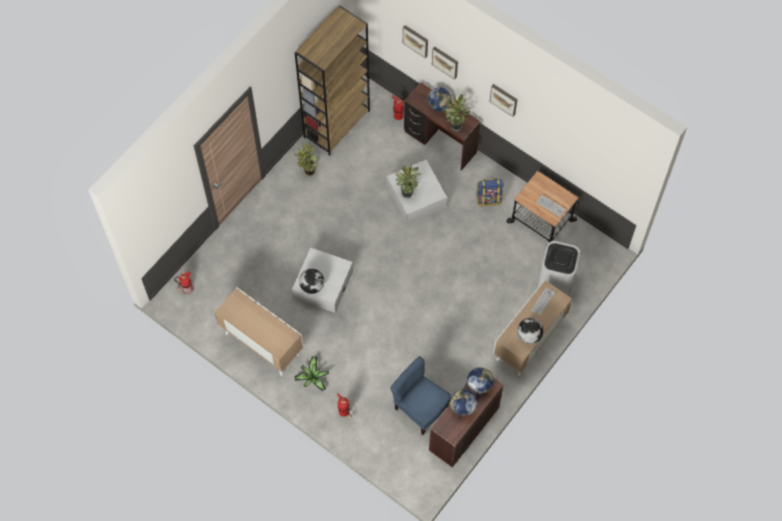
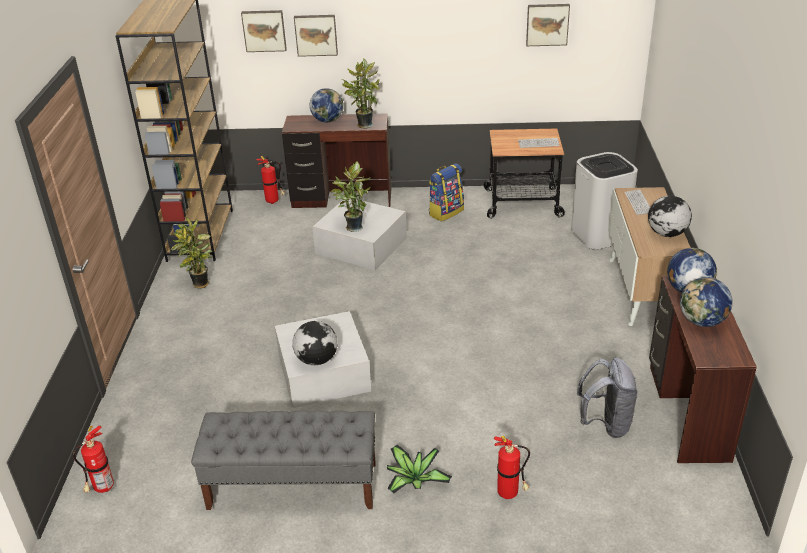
camera: 35 degrees left, 30 degrees down
cabinet [215,287,303,376] -> grey bench [191,411,376,510]
blue chair [390,356,451,435] -> grey backpack [577,357,638,438]
picture [490,84,517,117] -> picture moved to [526,4,570,46]

